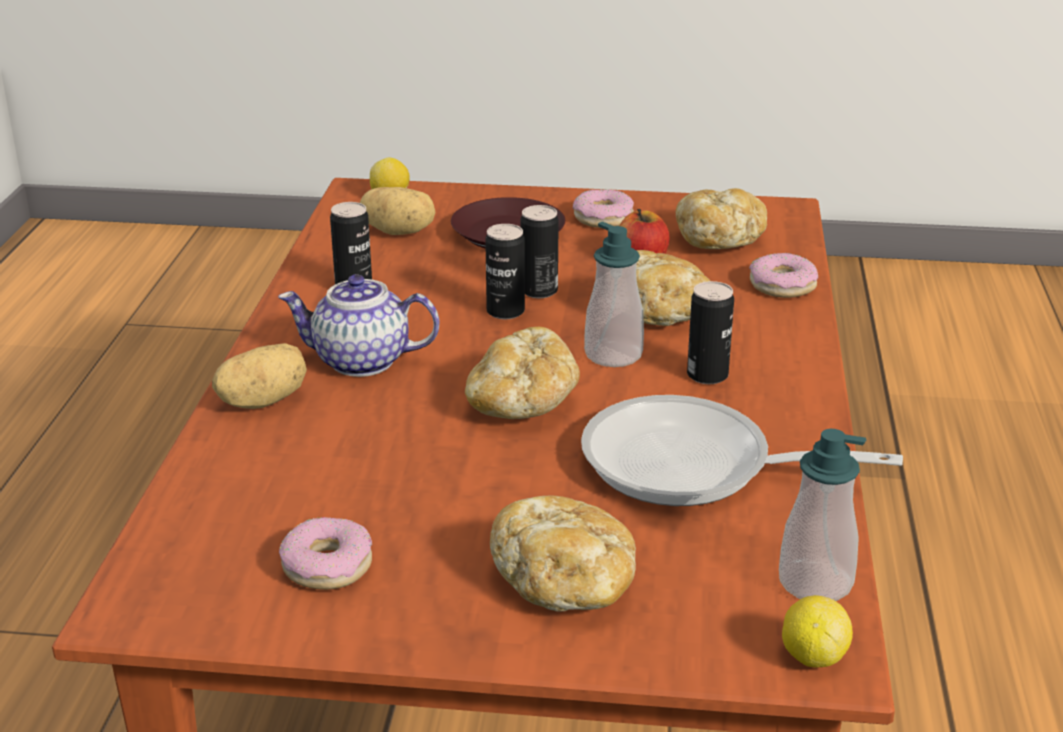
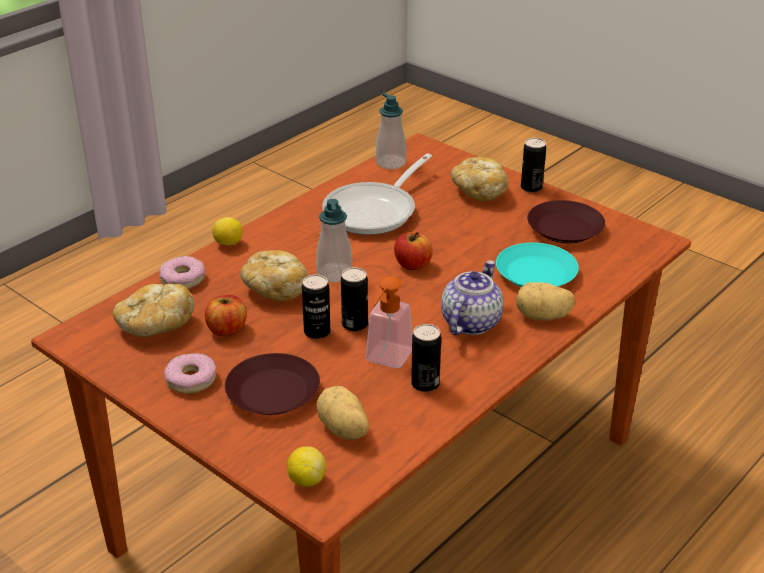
camera: 145 degrees left, 5 degrees up
teapot [278,274,439,377] -> teapot turned 105 degrees counterclockwise [441,260,504,335]
donut [279,517,372,590] -> brown plate [527,200,605,243]
bread [465,327,580,419] -> apple [394,232,433,270]
frying pan [581,395,903,506] -> frying pan turned 75 degrees clockwise [322,153,432,235]
can [687,281,734,384] -> can moved to [521,138,546,192]
lemon [782,595,853,668] -> lemon moved to [212,217,242,245]
none -> soap dispenser [366,276,412,368]
none -> turquoise plate [496,243,579,287]

